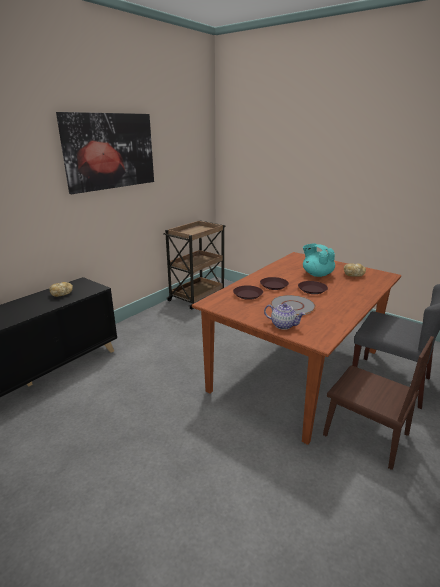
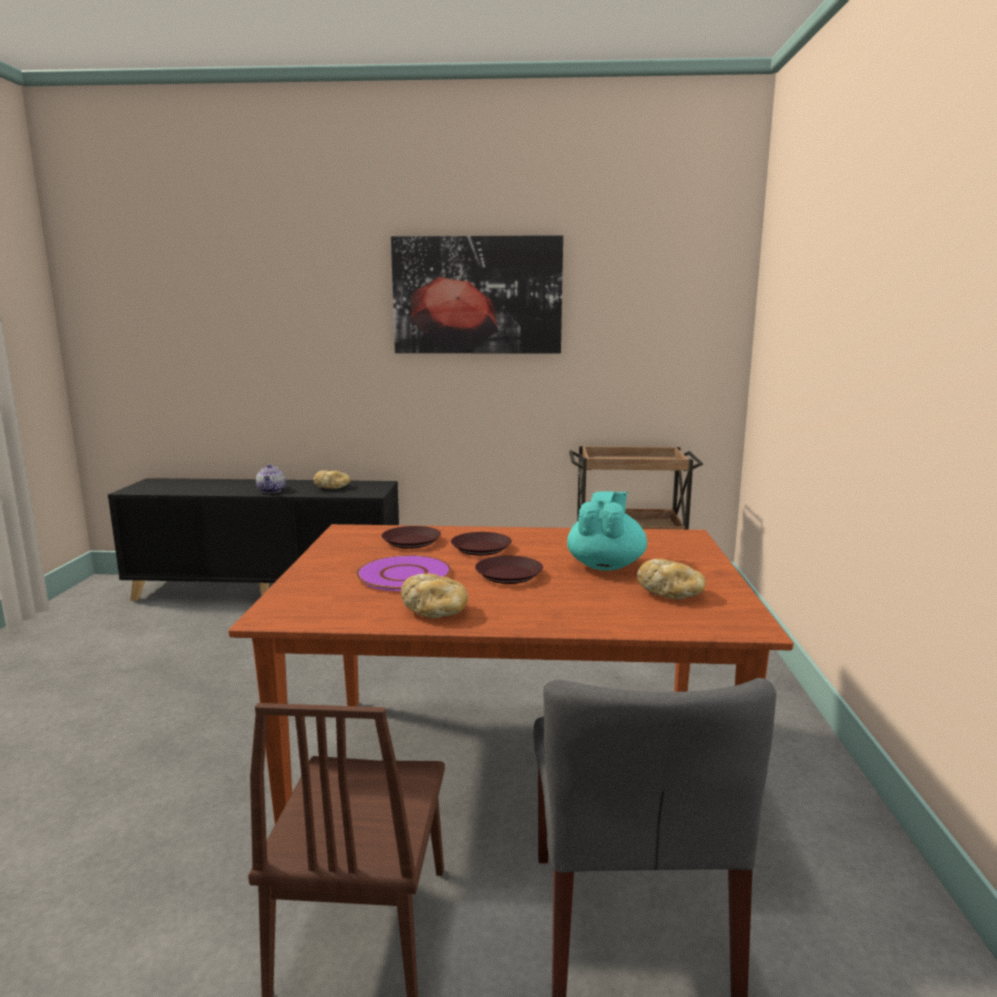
camera: 55 degrees right, 10 degrees down
teapot [264,303,305,330] -> teapot moved to [256,464,285,493]
grey plate [270,295,316,316] -> purple plate [356,555,451,591]
none -> bread [401,573,468,618]

